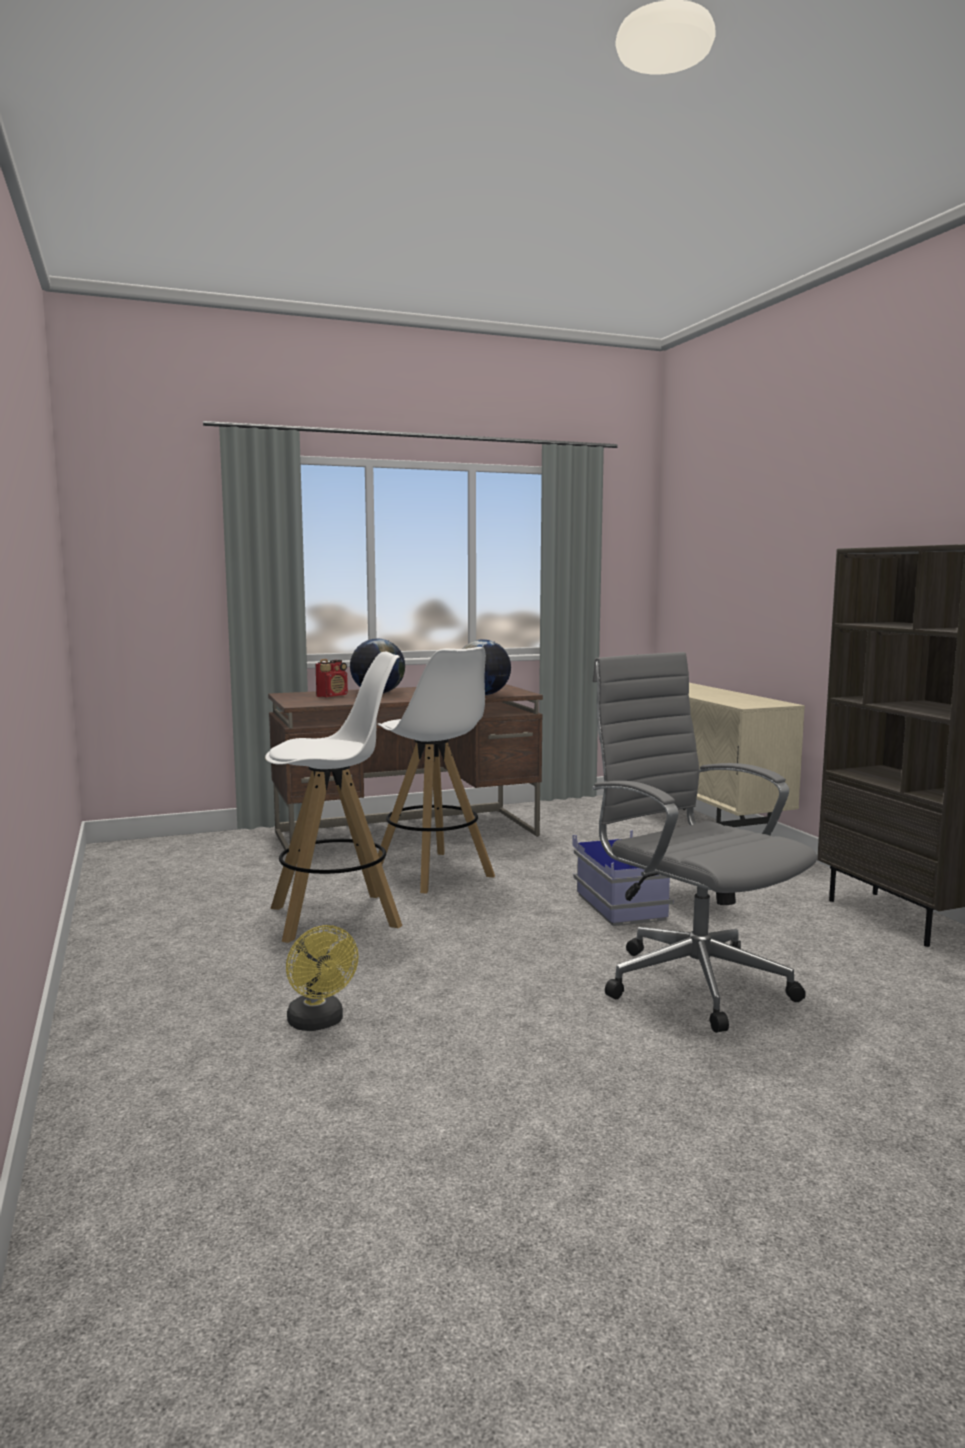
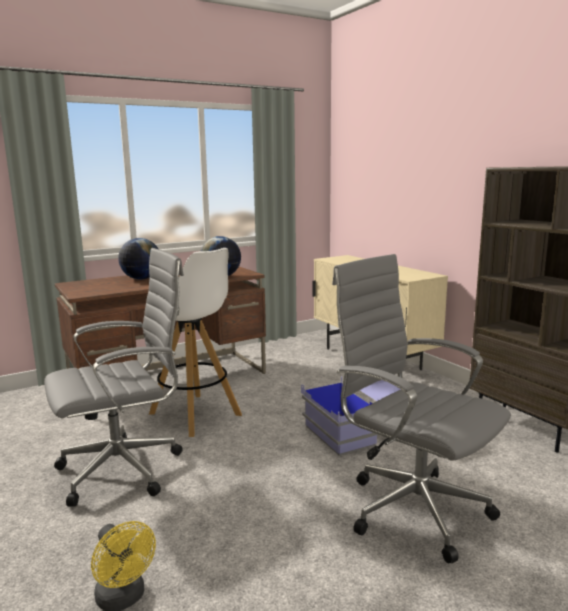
camera: 10 degrees left, 5 degrees up
white stool [265,652,402,943] -> grey office chair [44,248,184,507]
radio [316,659,348,698] -> none

